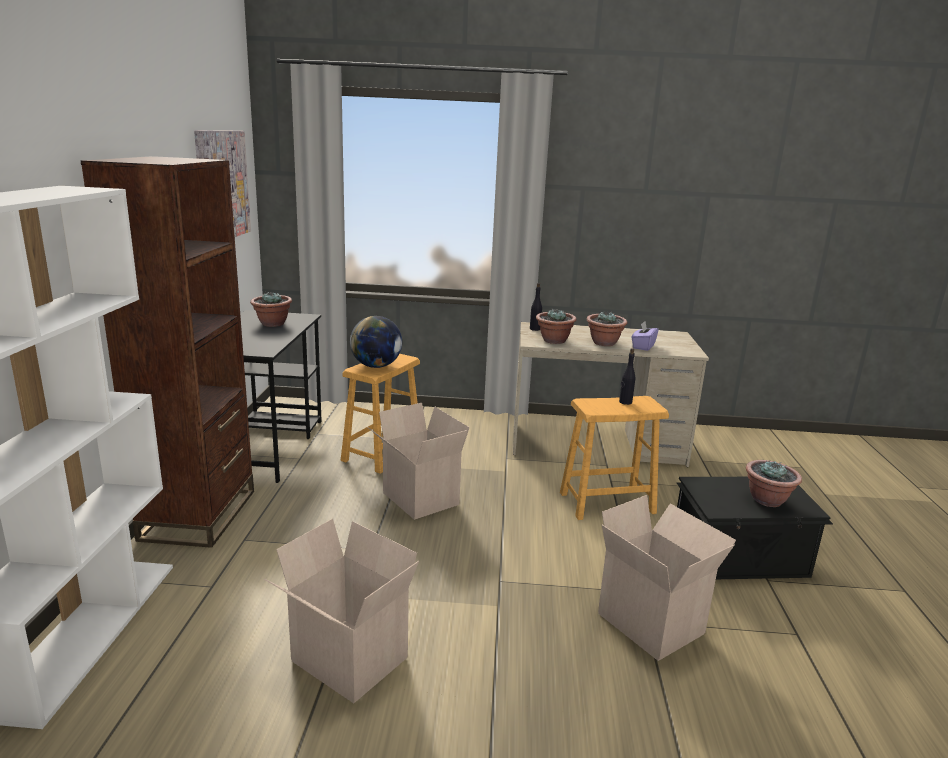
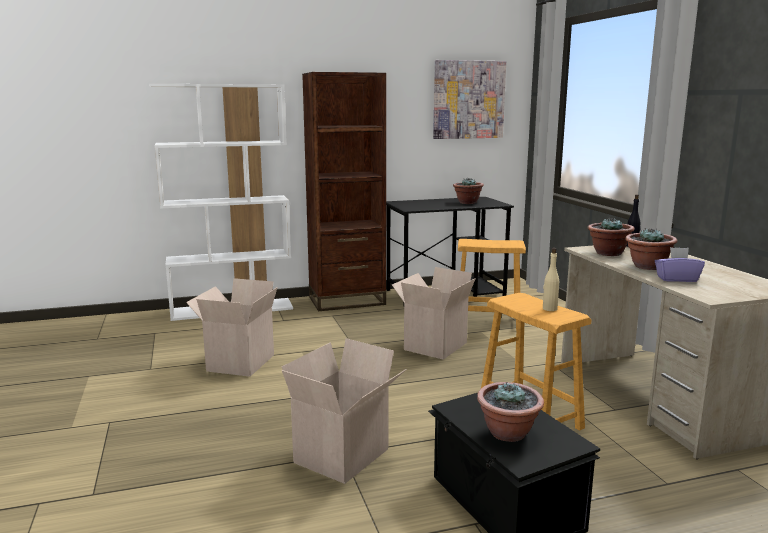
camera: 70 degrees right, 5 degrees down
globe [350,316,402,368] -> none
black bottle [619,348,635,405] -> beige bottle [543,248,559,311]

